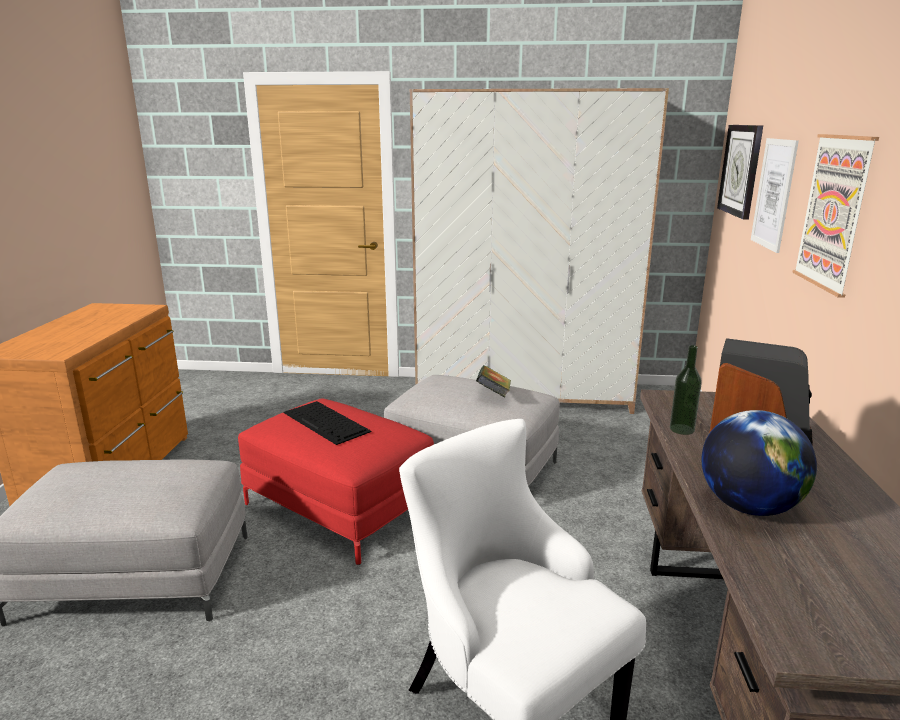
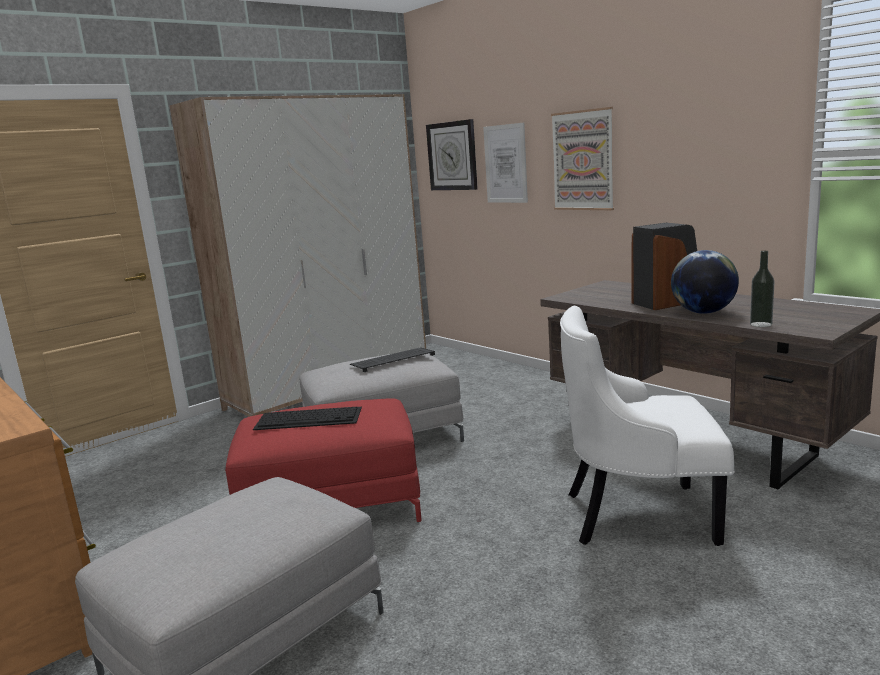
camera: 45 degrees left, 5 degrees down
book [476,365,511,398] -> keyboard [350,347,435,372]
bottle [670,345,702,435] -> bottle moved to [750,251,775,327]

